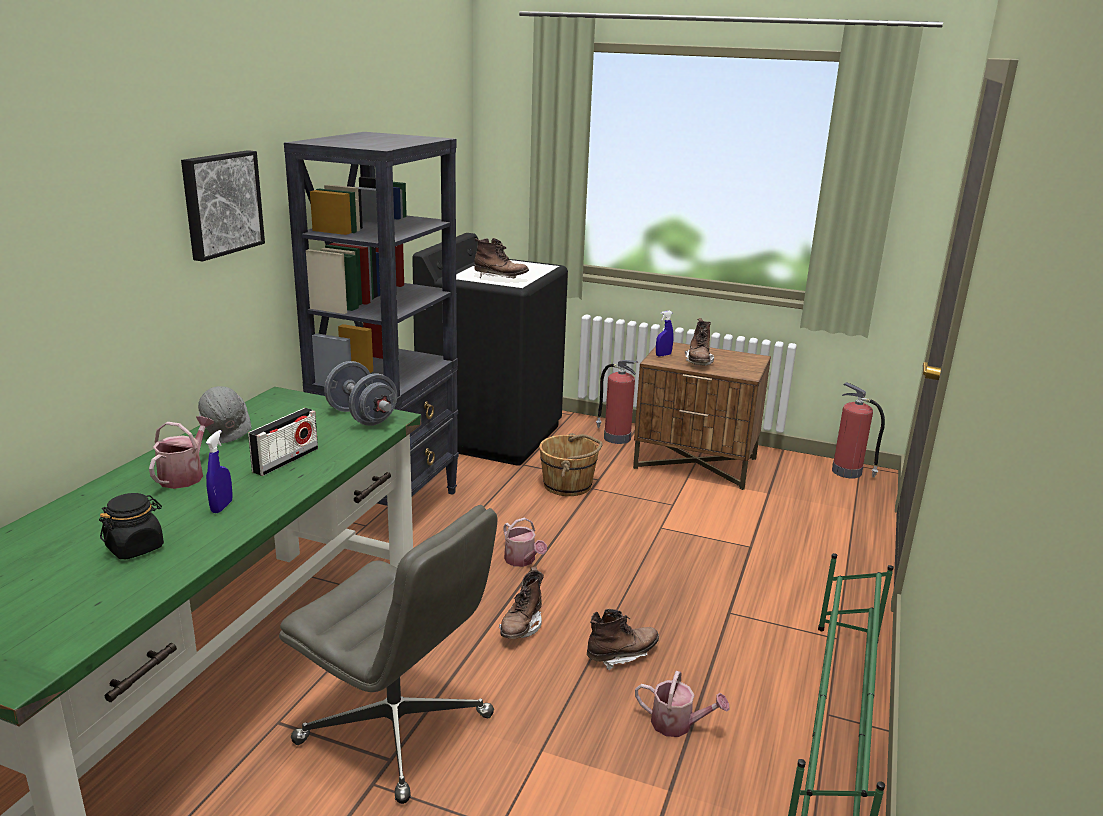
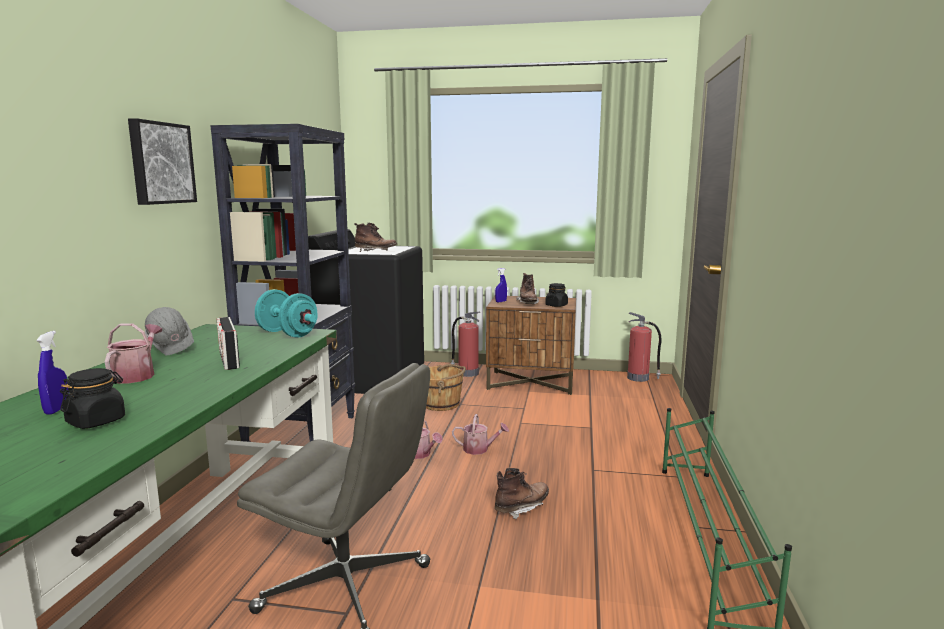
camera: 10 degrees left, 10 degrees down
blue spray bottle [206,430,233,513] -> blue spray bottle moved to [36,331,68,415]
radio [248,408,318,476] -> radio turned 135 degrees clockwise [217,317,240,370]
grey dumbbell [324,361,397,426] -> turquoise dumbbell [255,289,317,338]
brown boot [499,566,544,639] -> none
watering can [635,671,730,737] -> watering can moved to [452,414,509,455]
none -> black jar [545,283,568,307]

